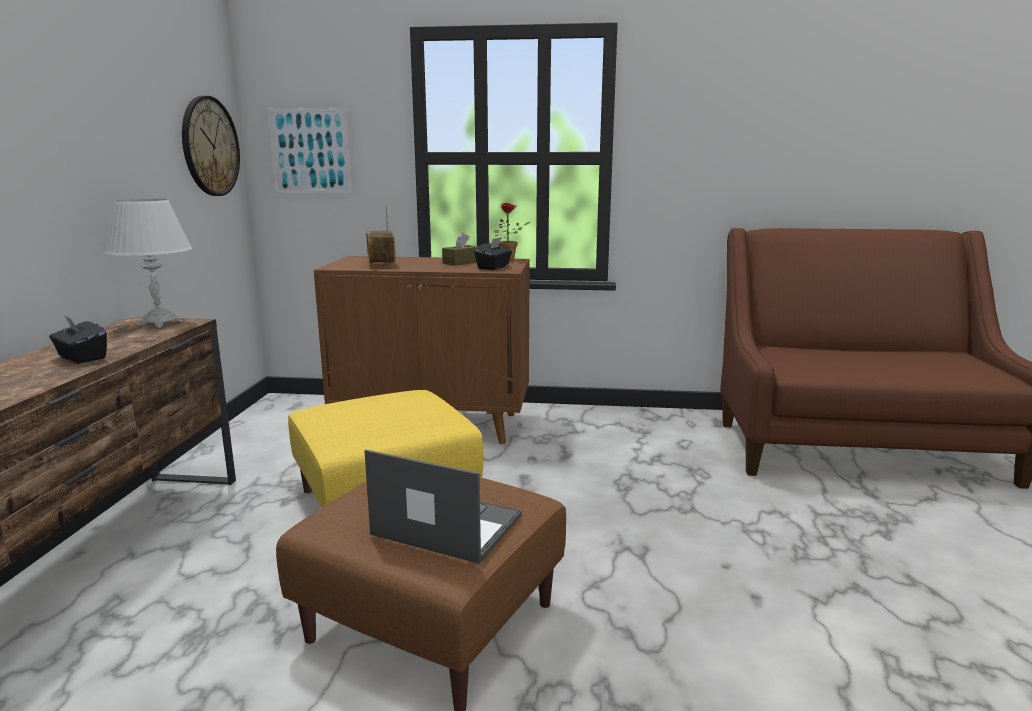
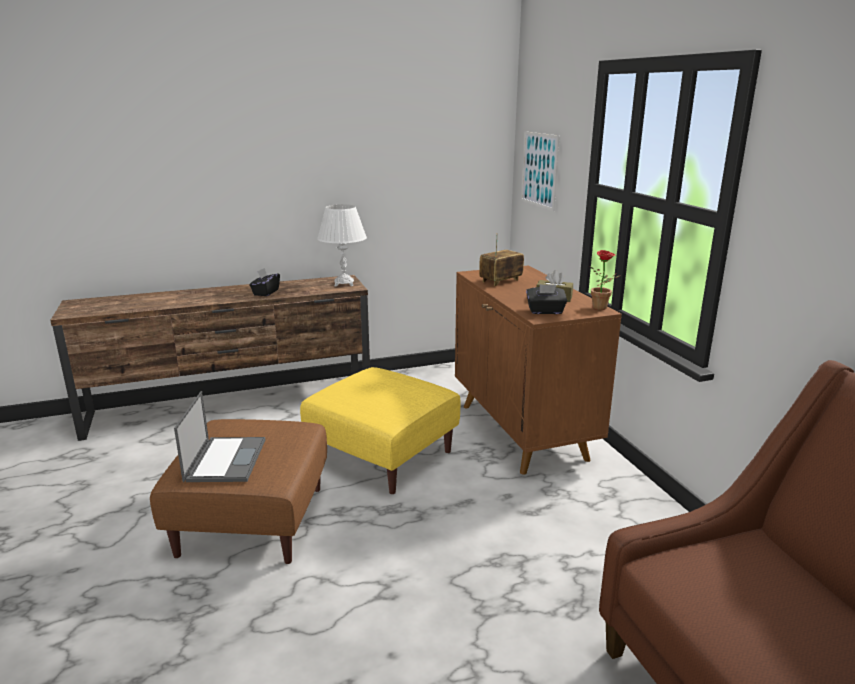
camera: 65 degrees right, 5 degrees up
wall clock [182,96,240,196] -> none

